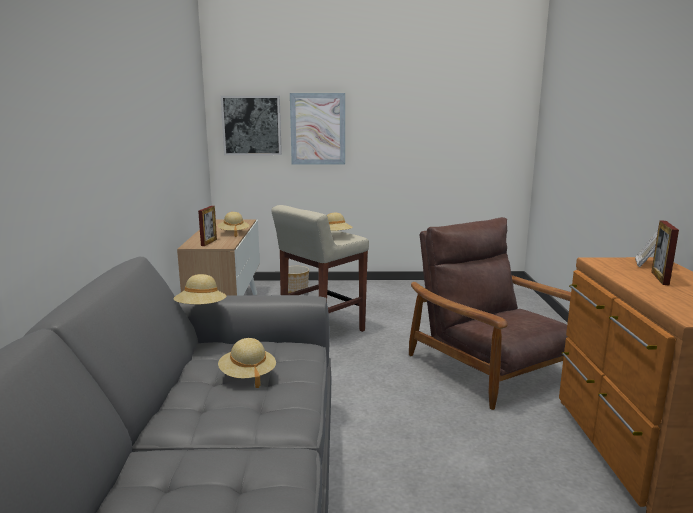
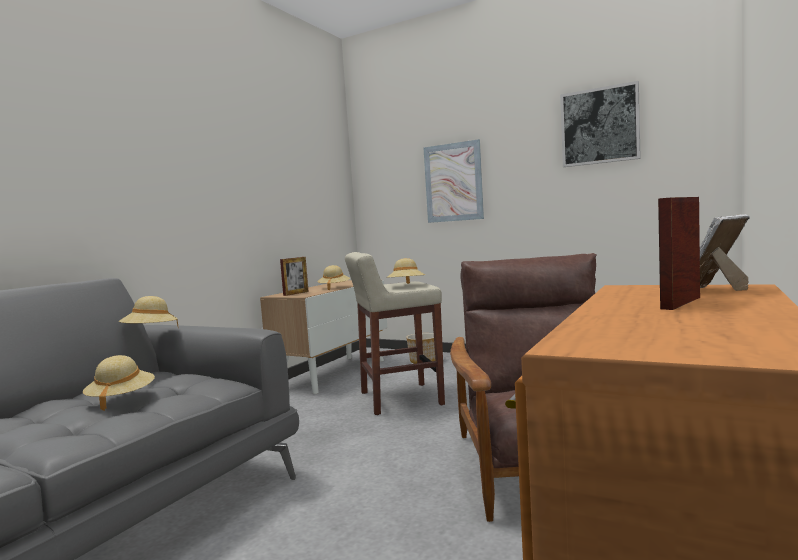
camera: 30 degrees right, 10 degrees down
picture [221,96,282,155] -> picture moved to [560,81,641,167]

